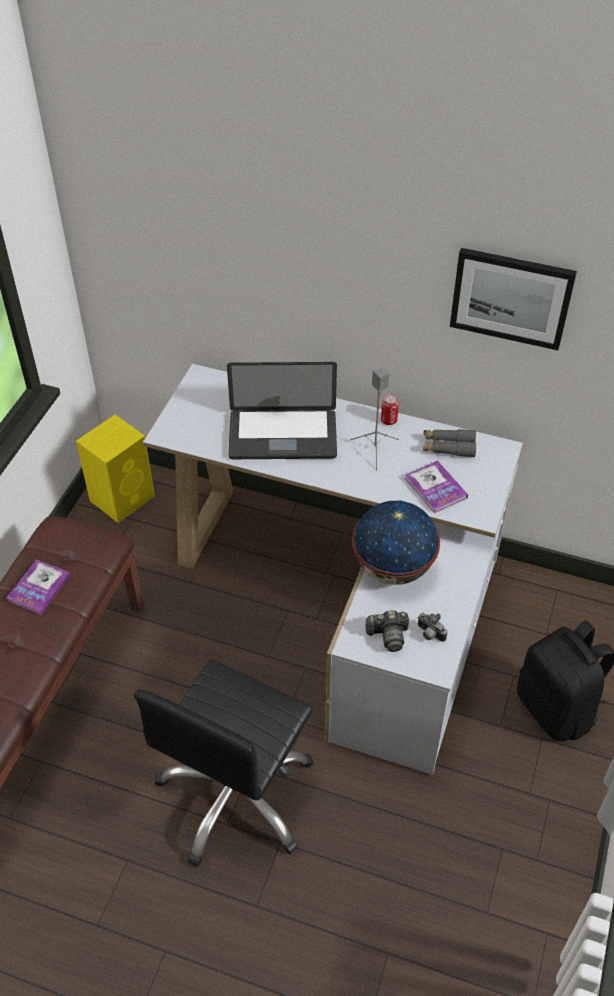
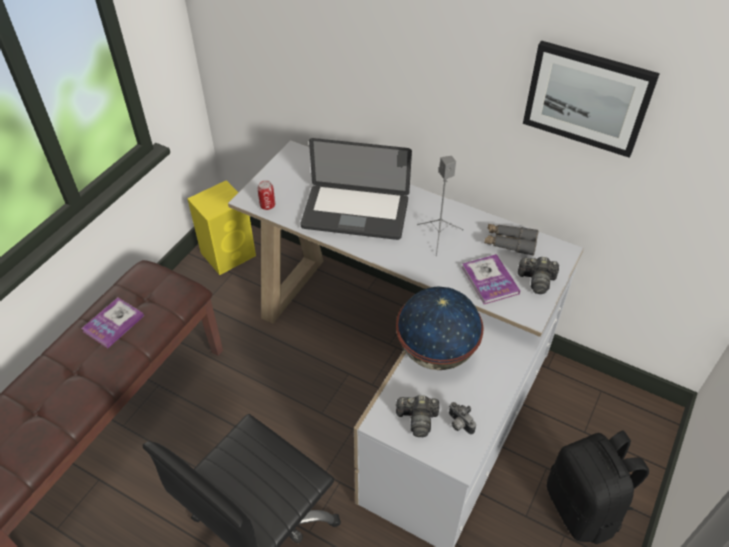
camera: 10 degrees right, 0 degrees up
can [381,394,399,425] -> can moved to [257,180,275,210]
none -> camera [518,257,559,294]

